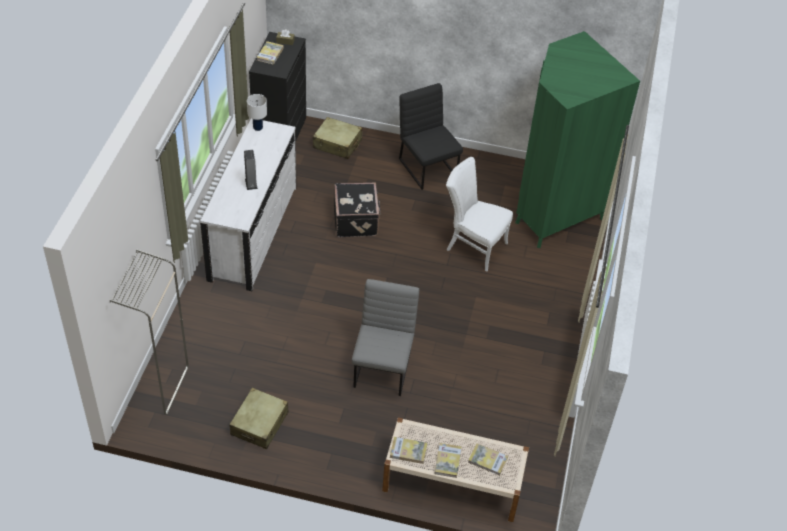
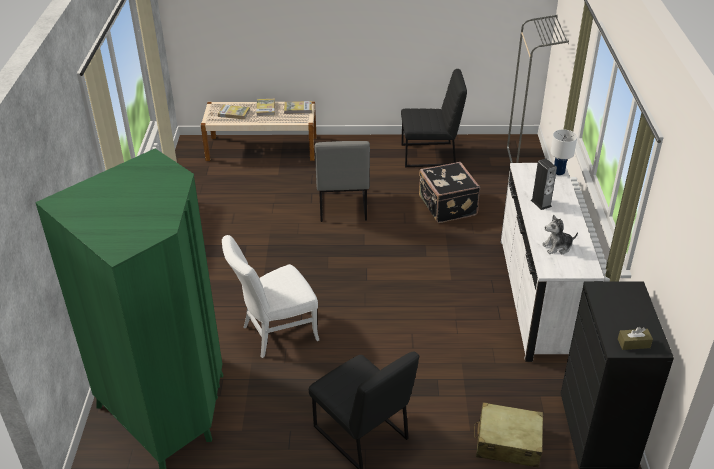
camera: 170 degrees right, 10 degrees down
beige suitcase [230,388,288,449] -> black chair [401,69,467,167]
white table lamp [247,94,267,131] -> white table lamp moved to [550,129,577,175]
book [256,41,284,65] -> none
black suitcase [334,182,381,237] -> black suitcase moved to [419,162,480,223]
white chair [446,157,513,272] -> white chair turned 135 degrees clockwise [222,235,319,358]
none -> plush toy [542,215,578,254]

